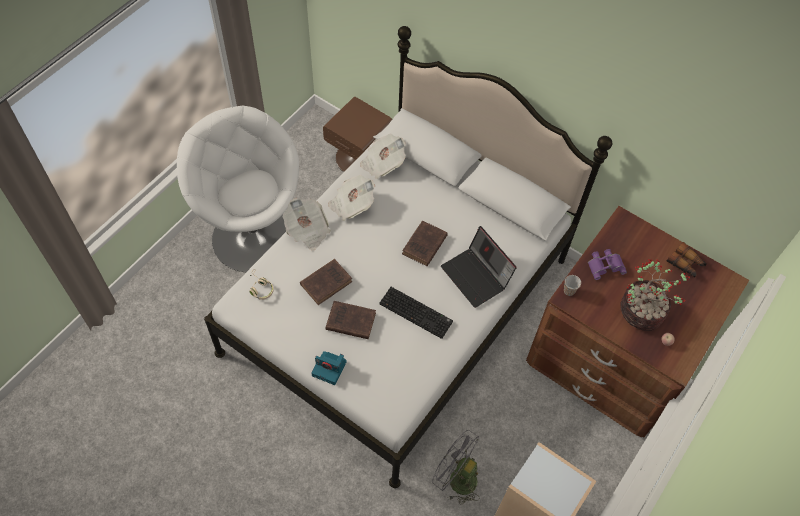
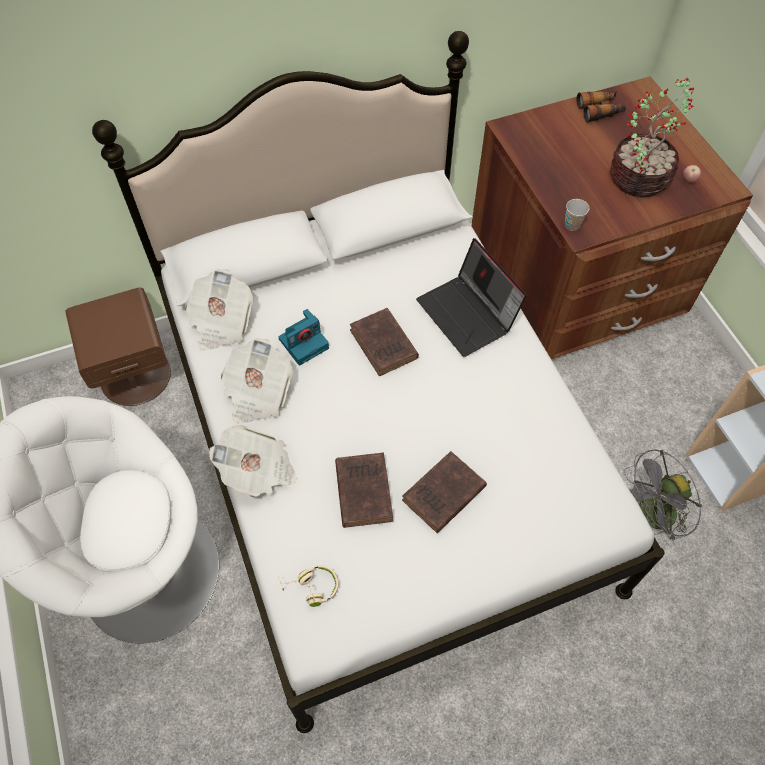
camera: 55 degrees left, 0 degrees up
camera [311,351,347,385] -> camera moved to [278,309,329,366]
keyboard [380,287,453,339] -> none
laptop [441,226,517,308] -> laptop turned 60 degrees clockwise [416,238,527,357]
purple binoculars [588,249,627,280] -> none

